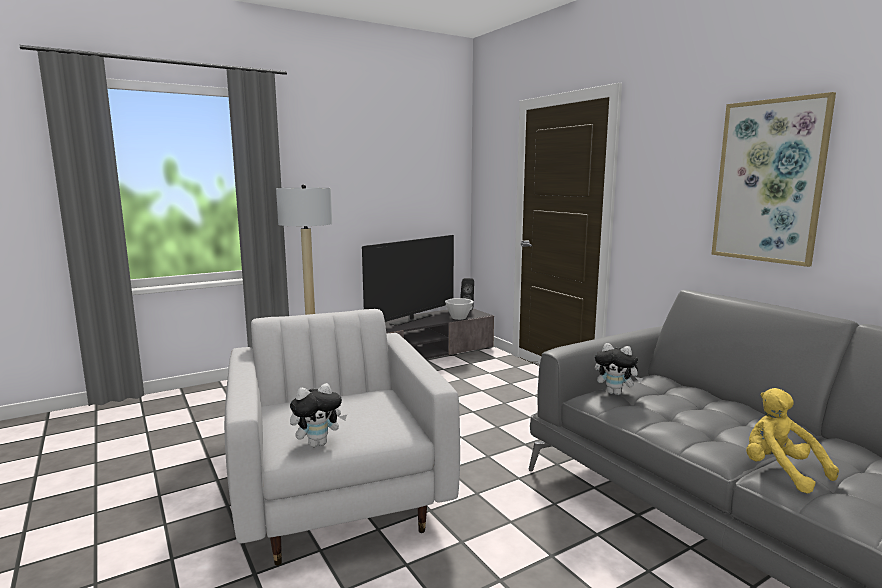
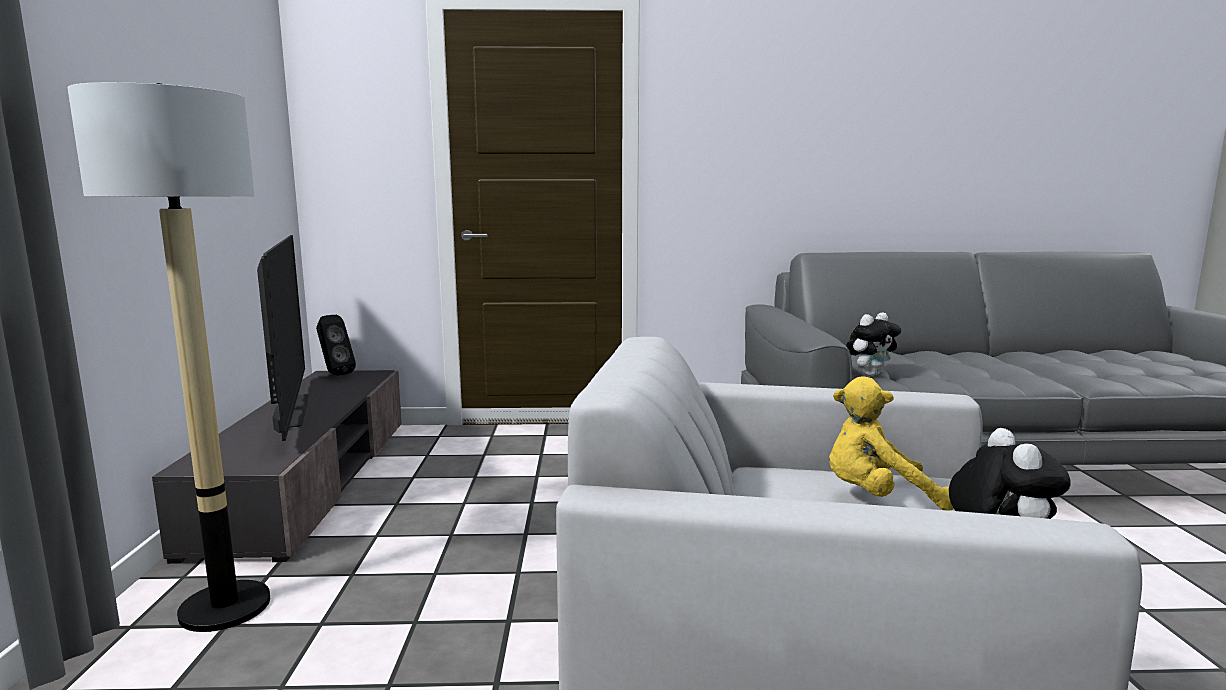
camera: 60 degrees left, 0 degrees up
white bowl [445,298,474,320] -> none
picture [711,92,836,267] -> none
yellow plush toy [746,388,839,494] -> yellow plush toy moved to [829,376,953,511]

